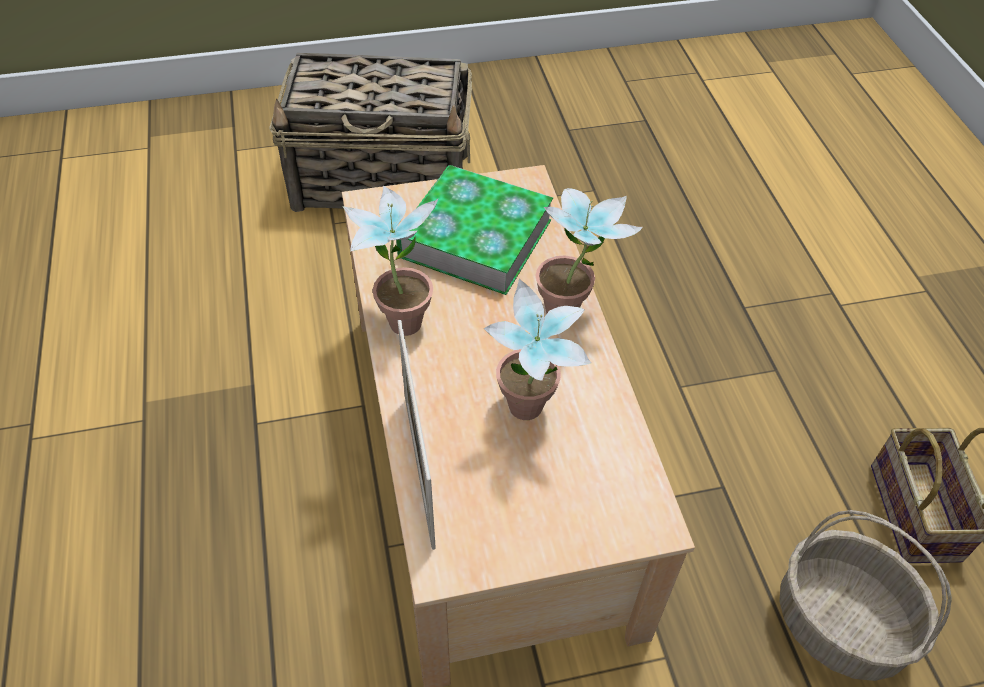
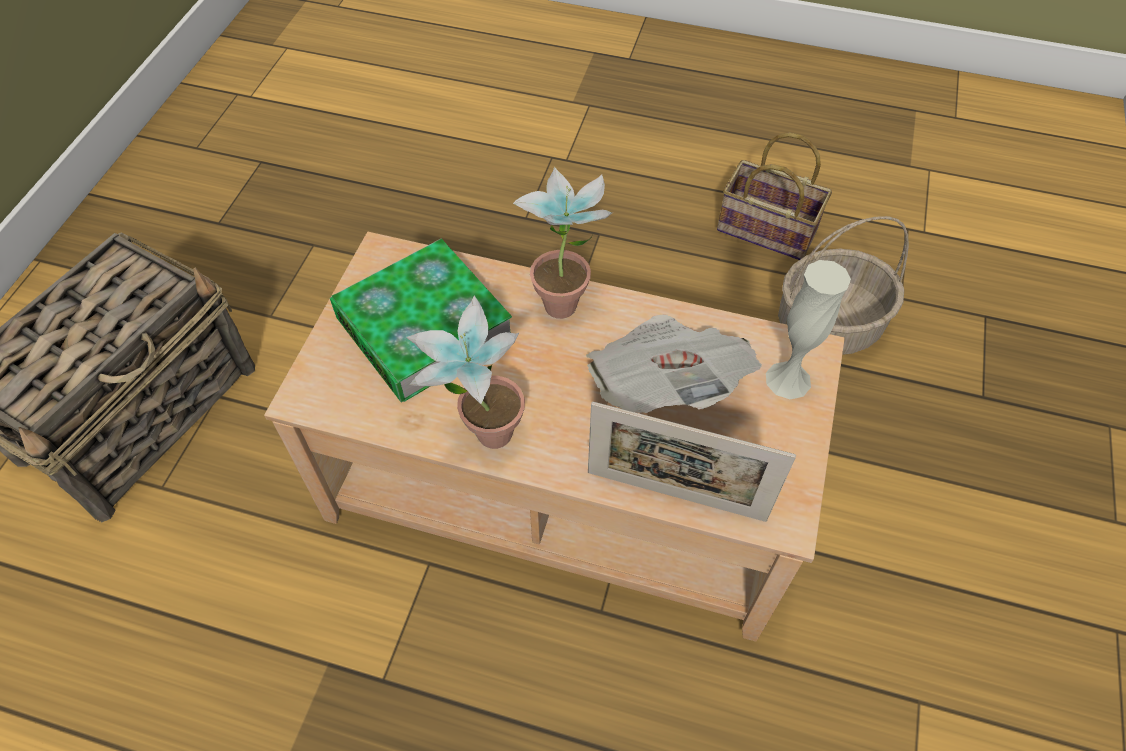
camera: 60 degrees left, 5 degrees up
potted plant [484,279,591,420] -> newspaper [586,314,762,413]
none -> white vase [766,260,851,399]

